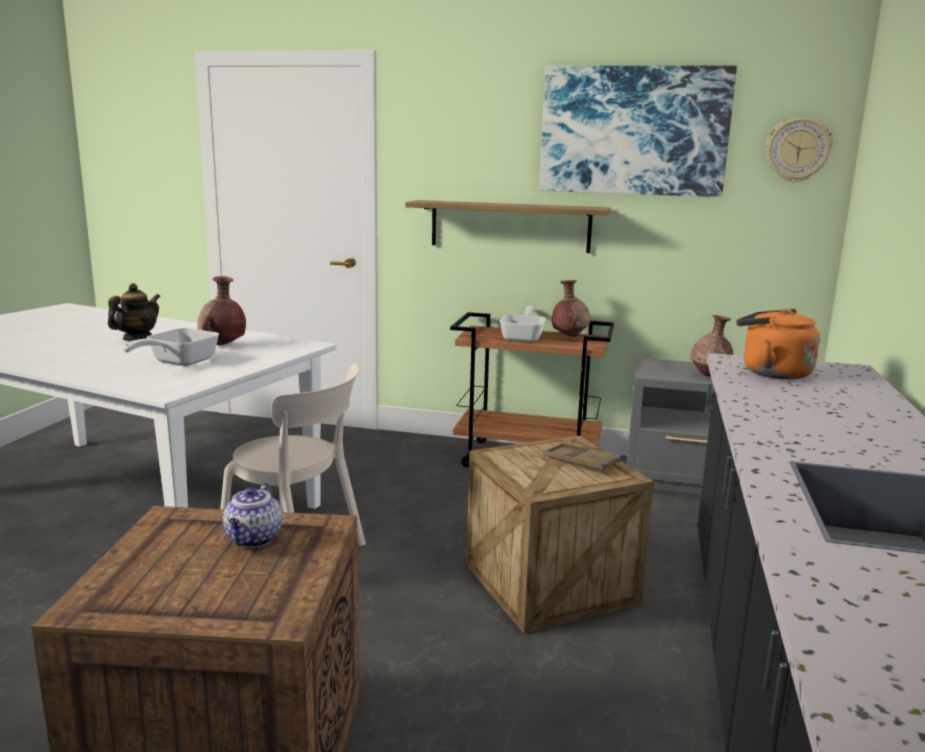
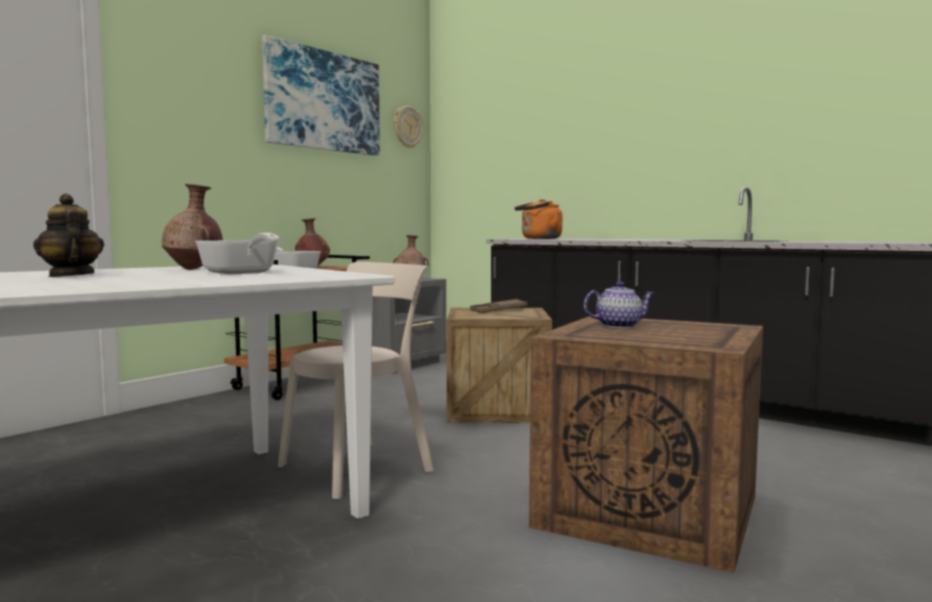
camera: 65 degrees left, 10 degrees down
teapot [223,483,282,548] -> teapot turned 45 degrees counterclockwise [584,282,654,328]
shelf [405,200,611,253] -> none

